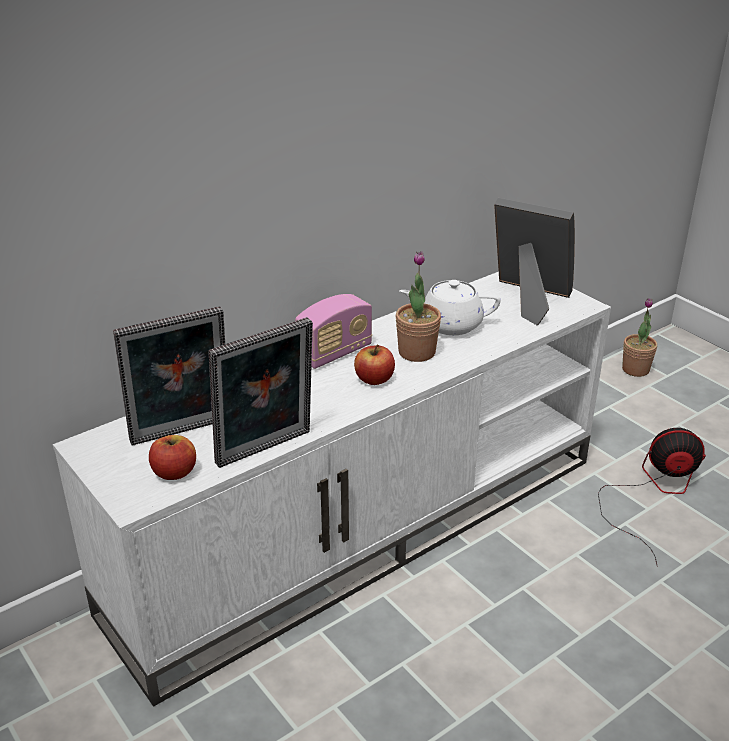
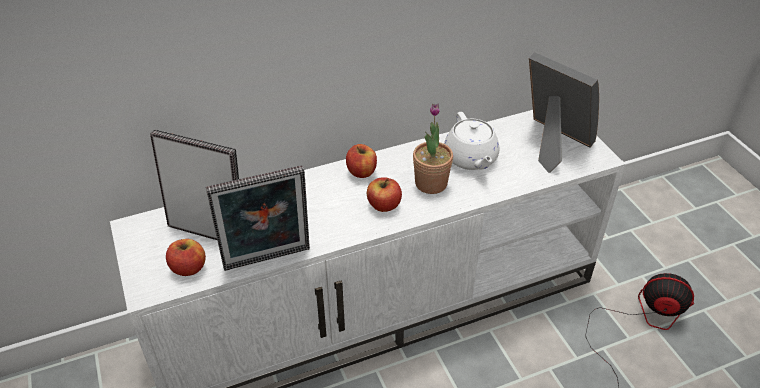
camera: 15 degrees right, 10 degrees up
picture frame [113,306,225,445] -> picture frame turned 150 degrees counterclockwise [150,130,239,240]
radio [295,294,372,369] -> apple [346,144,377,178]
white teapot [399,280,501,335] -> white teapot turned 120 degrees counterclockwise [444,112,499,170]
potted plant [622,298,657,377] -> none

